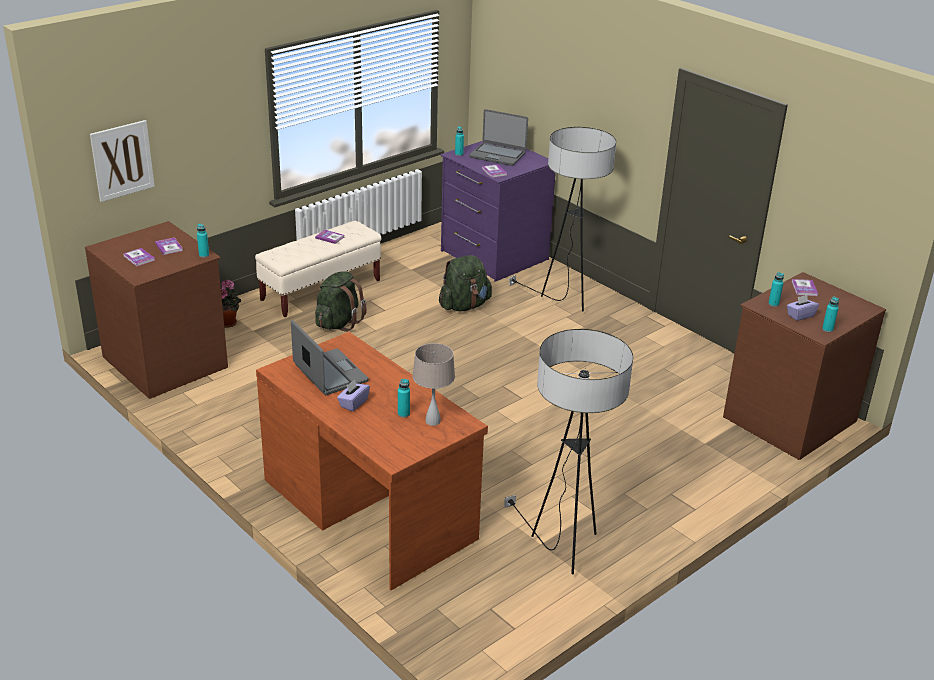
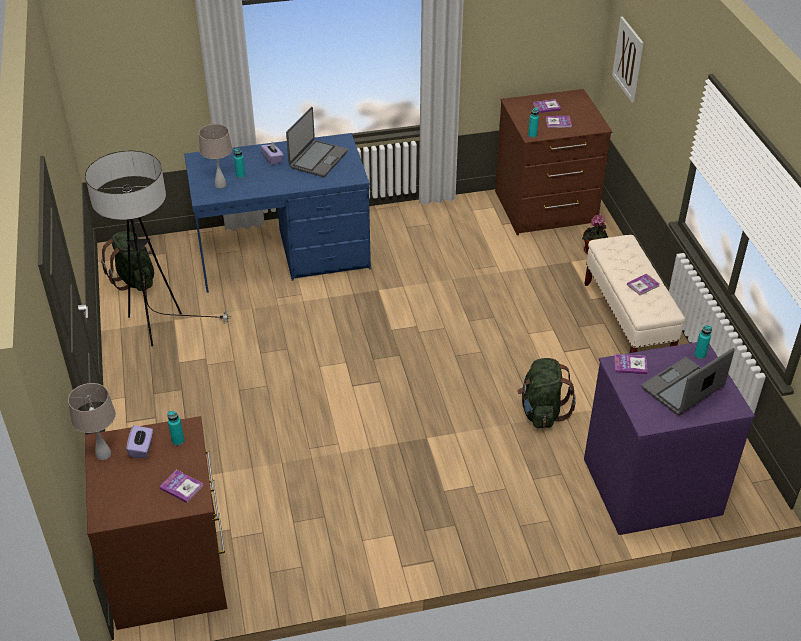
camera: 120 degrees right, 10 degrees up
brown desk [256,332,488,590] -> blue desk [184,133,371,293]
laptop [291,320,369,395] -> laptop turned 60 degrees counterclockwise [286,107,348,177]
green backpack [315,271,367,332] -> green backpack moved to [101,231,154,291]
floor lamp [508,127,616,311] -> none
turquoise bottle [822,297,839,332] -> beige table lamp [68,383,116,460]

